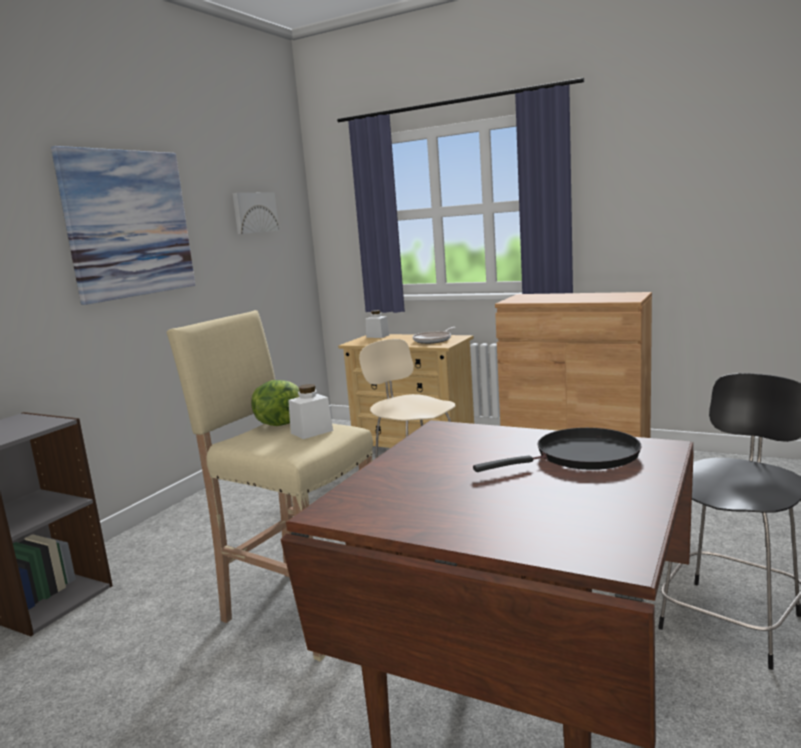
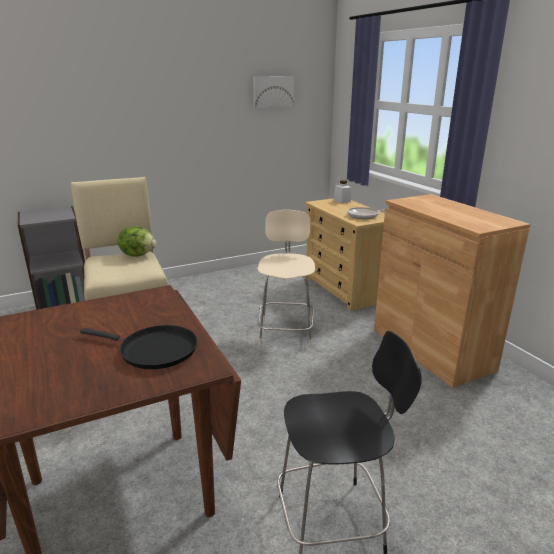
camera: 35 degrees right, 10 degrees up
picture [51,146,195,305] -> none
white jar [288,384,333,439] -> none

